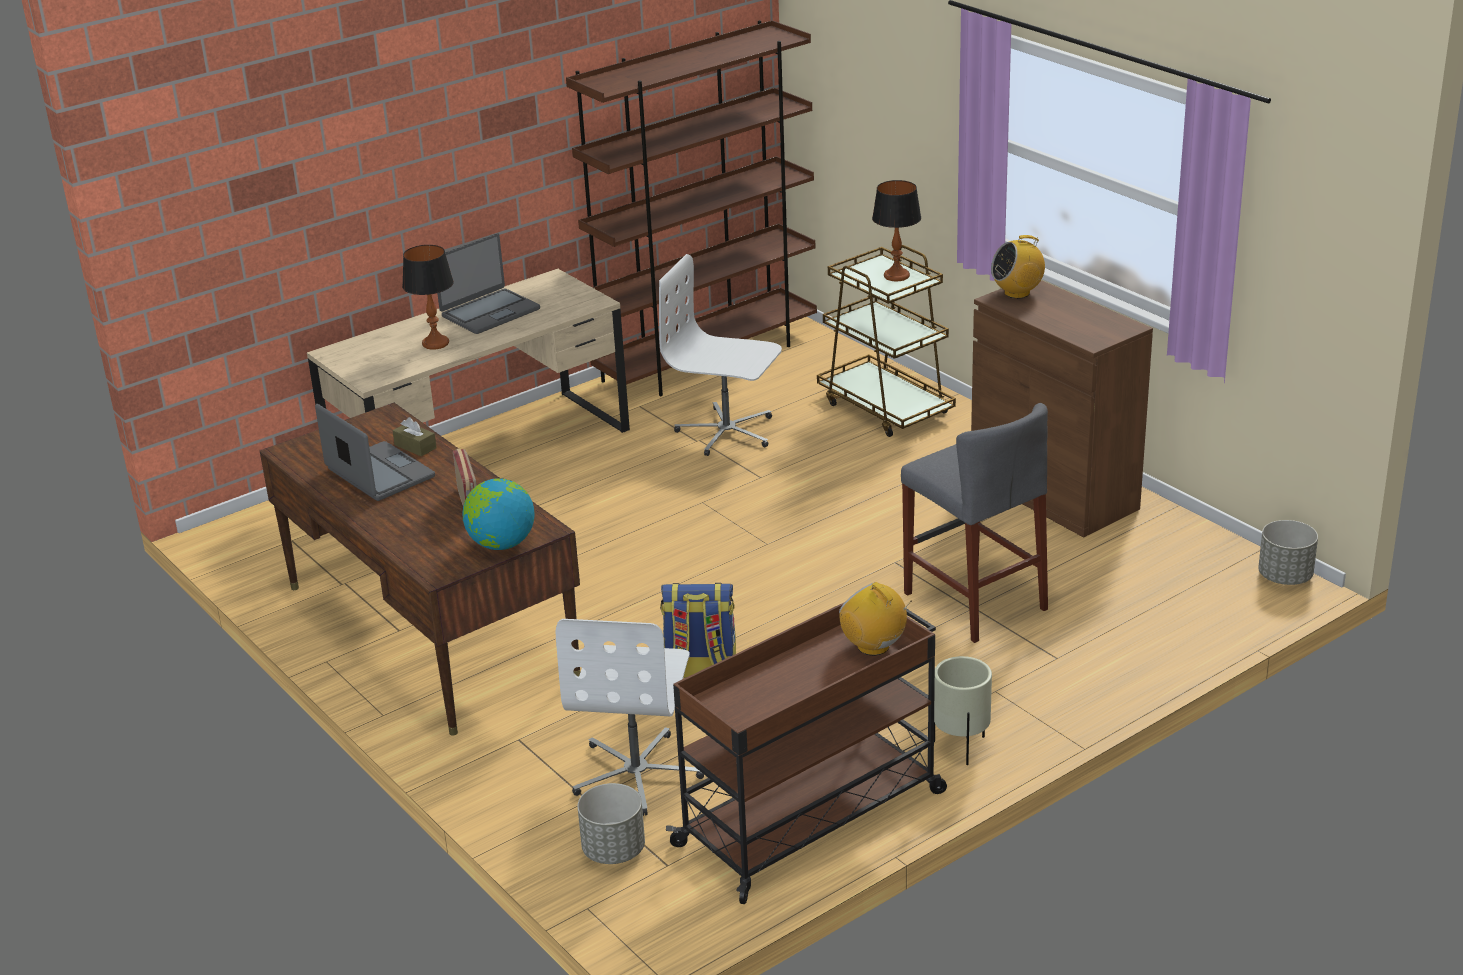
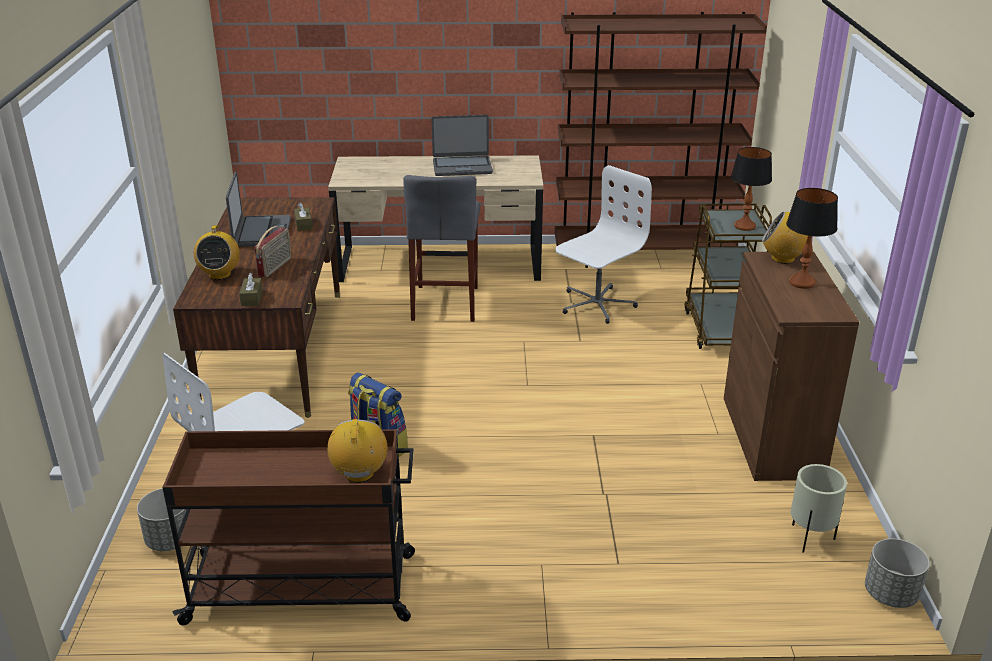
camera: 35 degrees right, 0 degrees up
table lamp [402,245,454,350] -> table lamp moved to [786,188,838,289]
globe [463,478,535,550] -> brown tissue box [239,273,263,306]
white office chair [659,254,782,456] -> white office chair turned 75 degrees clockwise [555,165,652,324]
grey stool [901,403,1048,643] -> grey stool moved to [403,175,480,322]
beige planter [934,656,992,765] -> beige planter moved to [791,464,847,553]
none -> radio [194,225,240,280]

